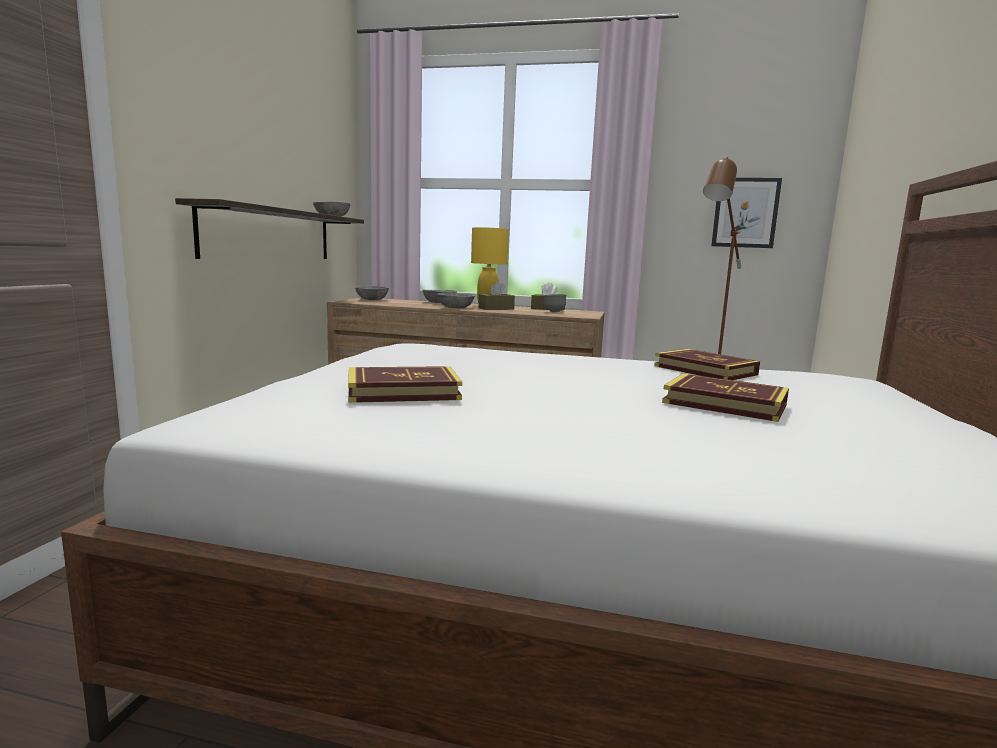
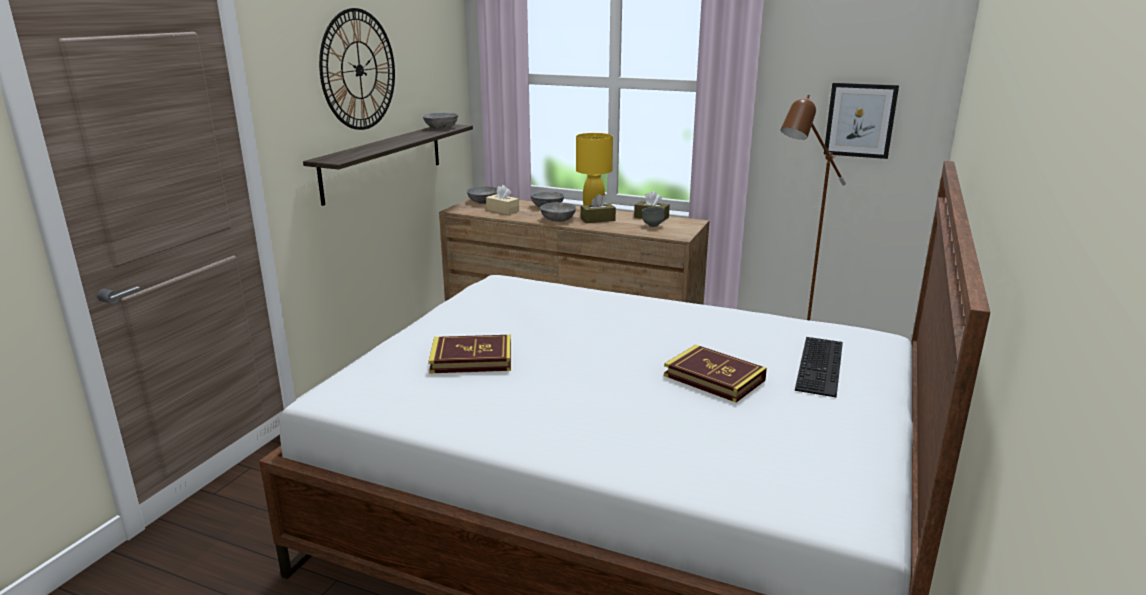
camera: 10 degrees right, 10 degrees up
book [654,349,760,380] -> none
none -> wall clock [319,8,395,130]
none -> beige tissue box [486,185,519,215]
none -> keyboard [795,337,843,397]

